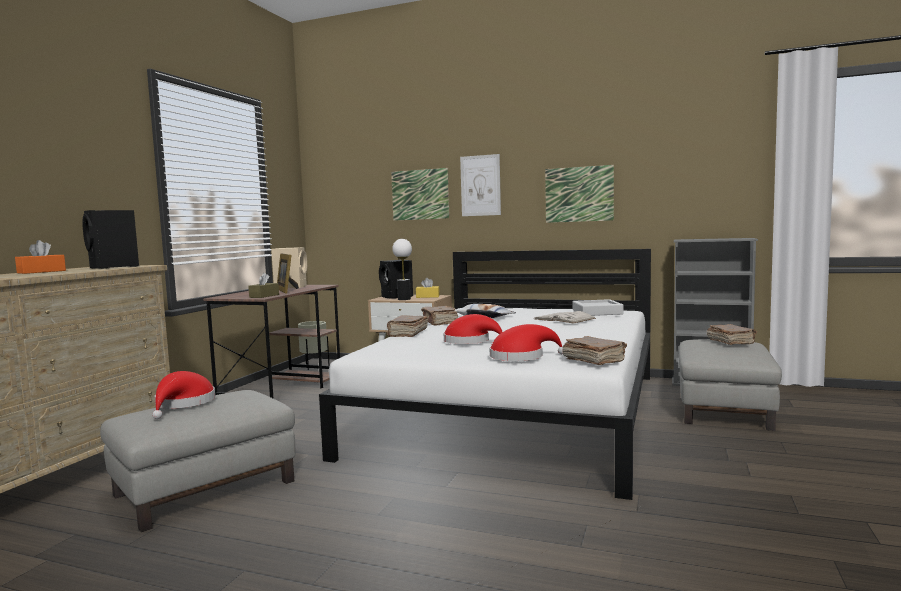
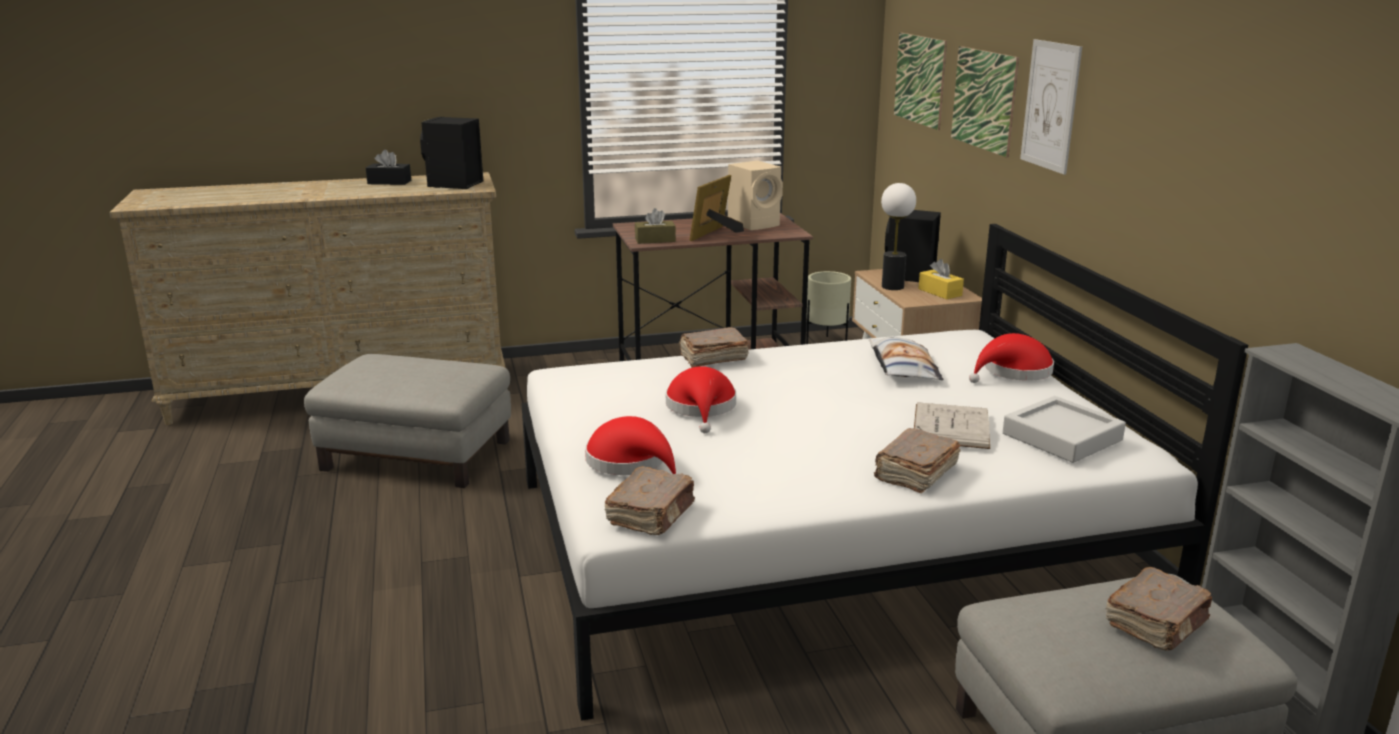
camera: 55 degrees right, 15 degrees up
orange tissue box [15,240,66,274] -> black tissue box [366,149,411,185]
red hat [152,371,215,419] -> red hat moved to [969,333,1054,383]
brown book [421,306,458,326] -> brown book moved to [874,428,960,493]
picture [545,165,614,223] -> picture moved to [894,32,947,130]

